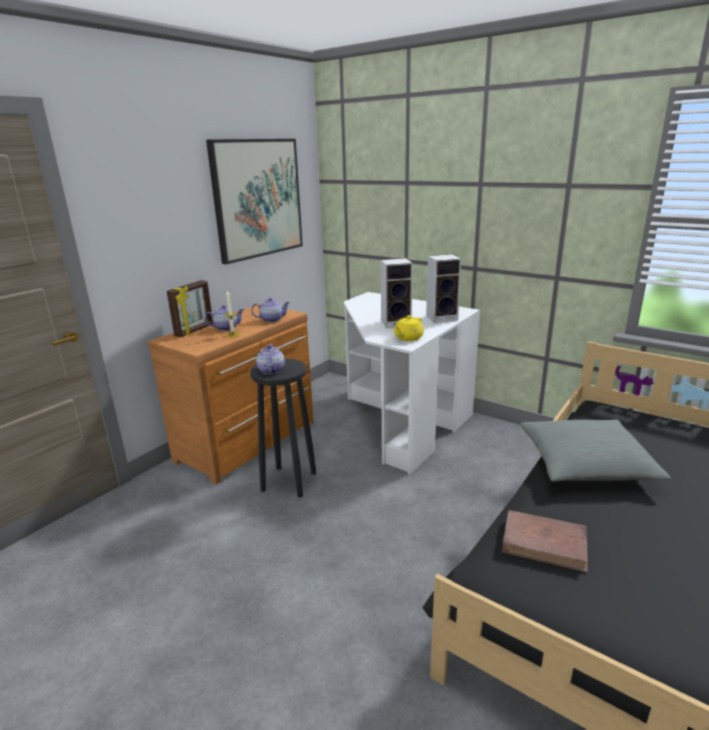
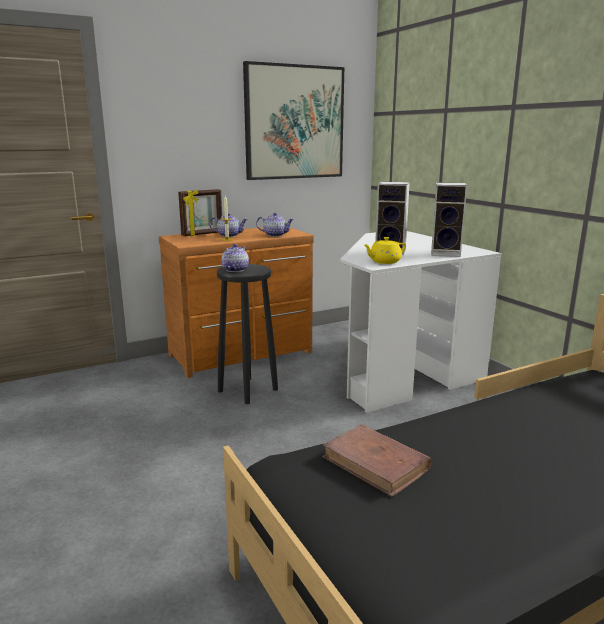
camera: 25 degrees right, 5 degrees down
grey pillow [520,419,671,482] -> none

